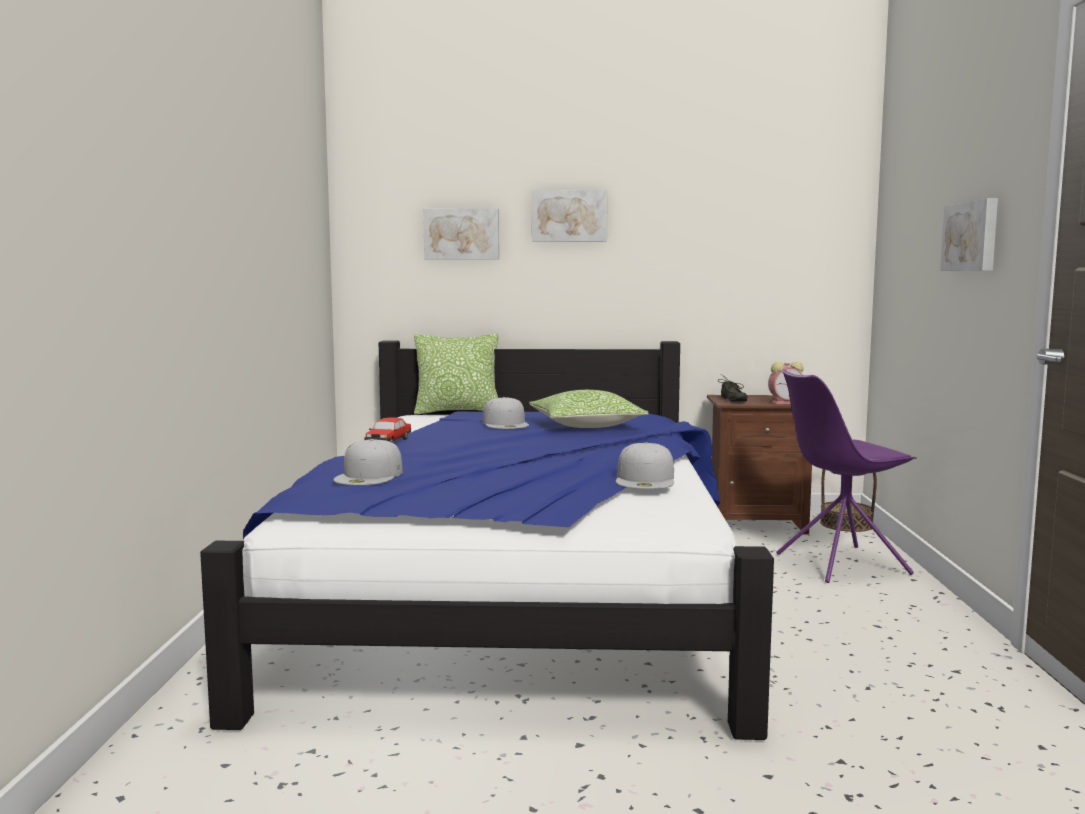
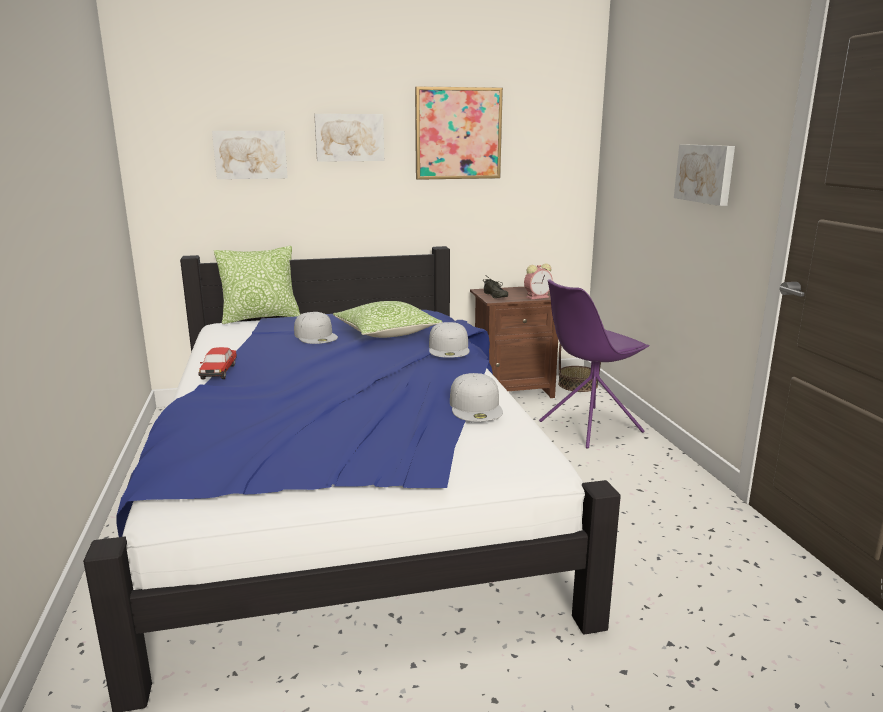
camera: 15 degrees left, 10 degrees up
white cap [333,439,403,485] -> white cap moved to [429,322,470,358]
none -> picture [415,86,503,180]

